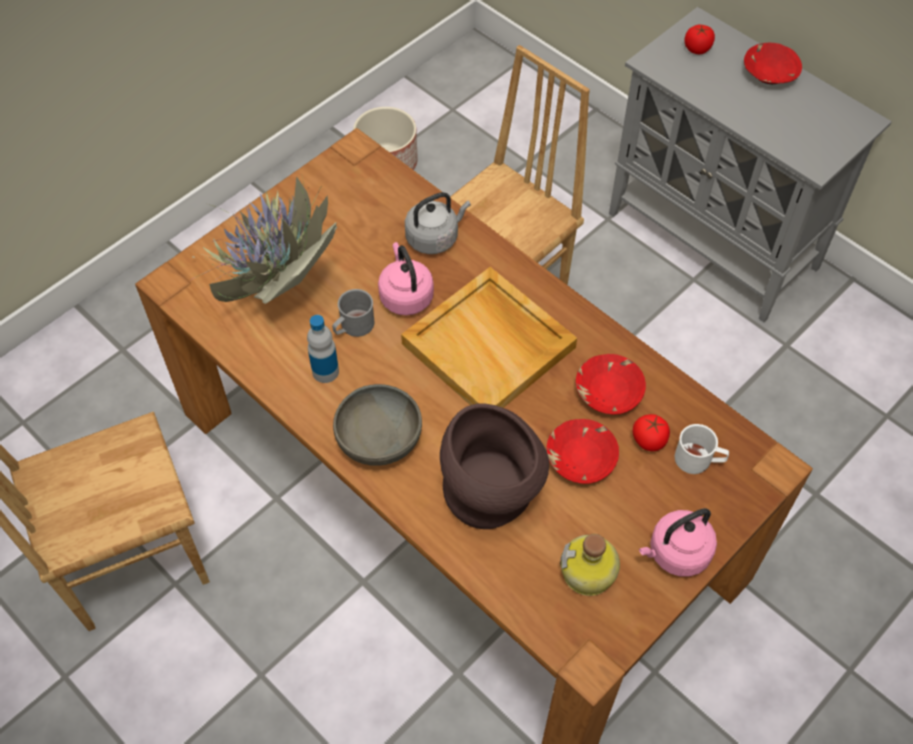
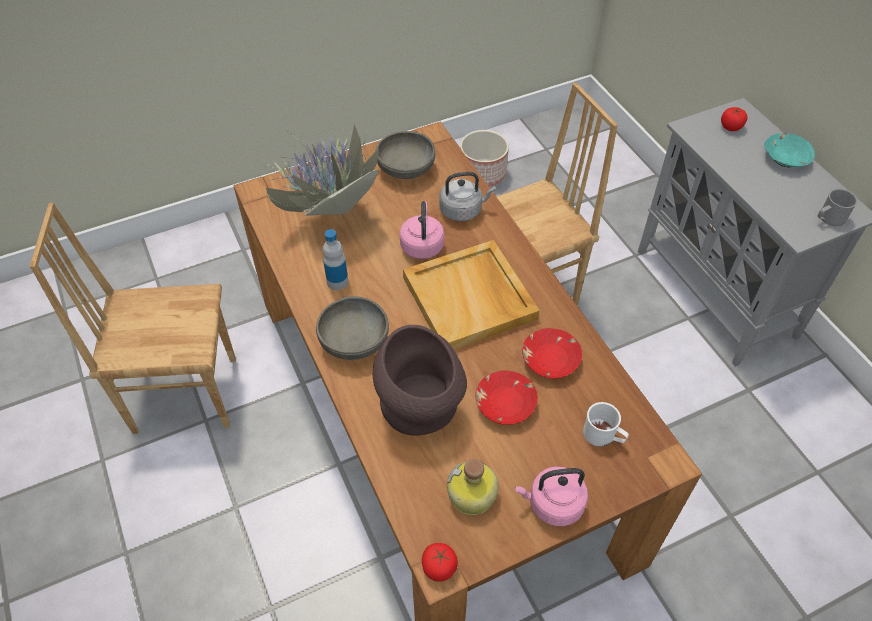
camera: 20 degrees right, 5 degrees down
grey mug [332,289,374,337] -> grey mug moved to [818,188,858,226]
tomato [633,414,670,451] -> tomato moved to [422,543,458,582]
red bowl [744,43,802,84] -> turquoise bowl [764,133,815,167]
none -> grey bowl [375,131,435,179]

